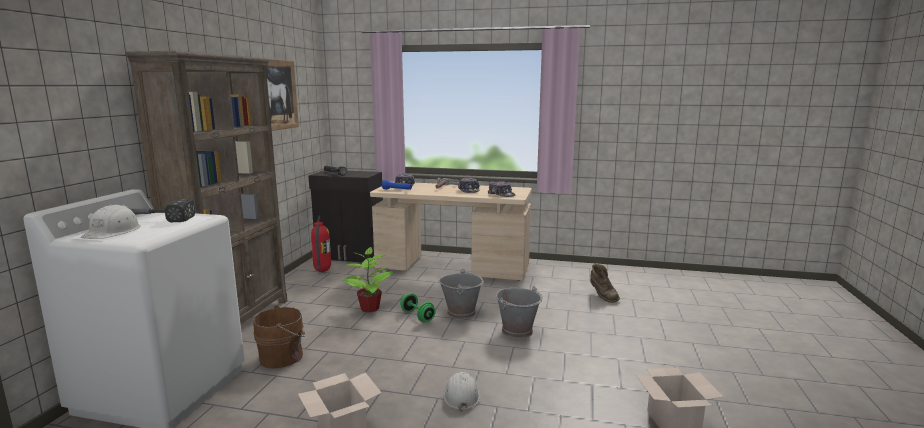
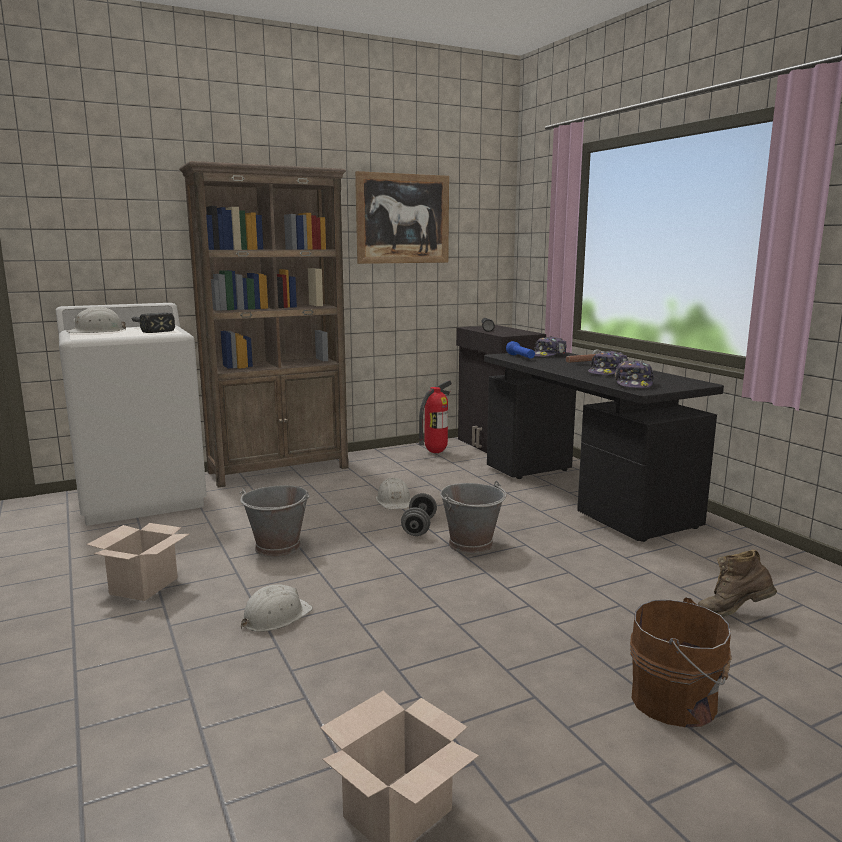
camera: 50 degrees right, 0 degrees up
brown bucket [253,305,305,369] -> brown bucket moved to [630,597,732,727]
potted plant [342,247,393,313] -> white hard hat [376,478,411,509]
beige desk [370,182,532,281] -> black desk [484,352,724,542]
green dumbbell [400,293,435,322] -> grey dumbbell [401,493,437,536]
grey bucket [496,286,543,339] -> grey bucket moved to [240,485,310,557]
brown boot [590,264,620,303] -> brown boot turned 60 degrees clockwise [697,549,777,617]

